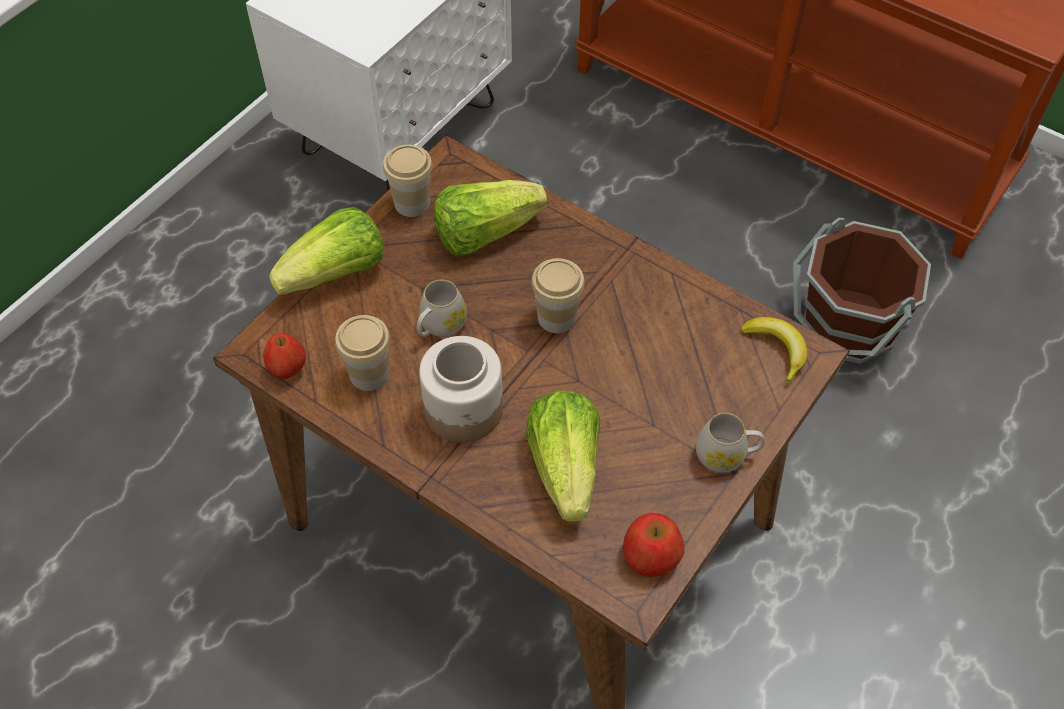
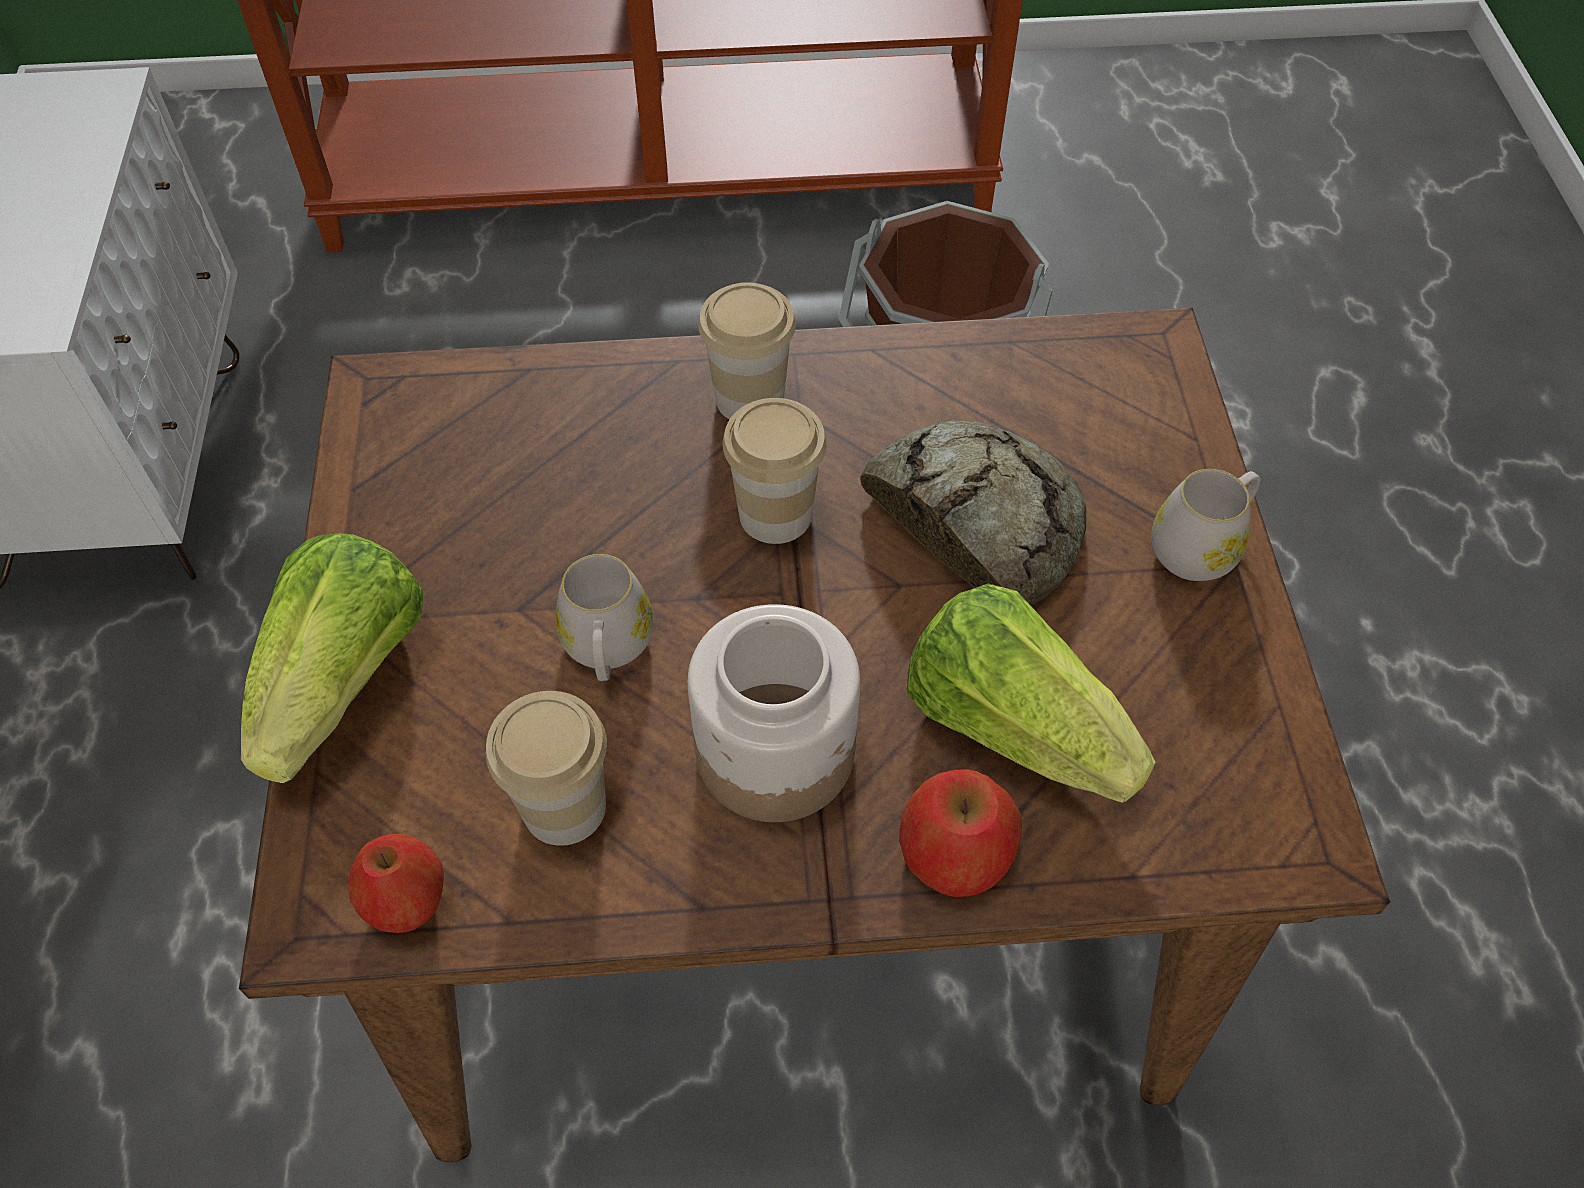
camera: 40 degrees left, 0 degrees up
cup [383,145,433,217] -> cup moved to [698,282,796,420]
lettuce [434,180,547,256] -> none
apple [623,513,684,577] -> apple moved to [899,769,1022,897]
banana [740,317,808,384] -> none
none -> bread [860,421,1086,606]

